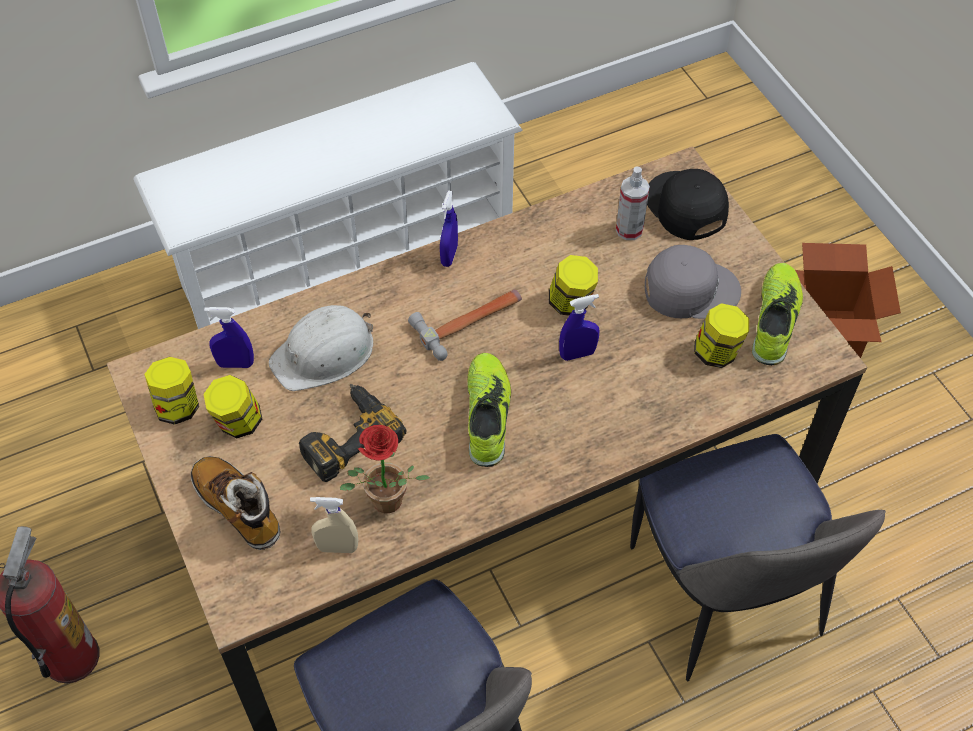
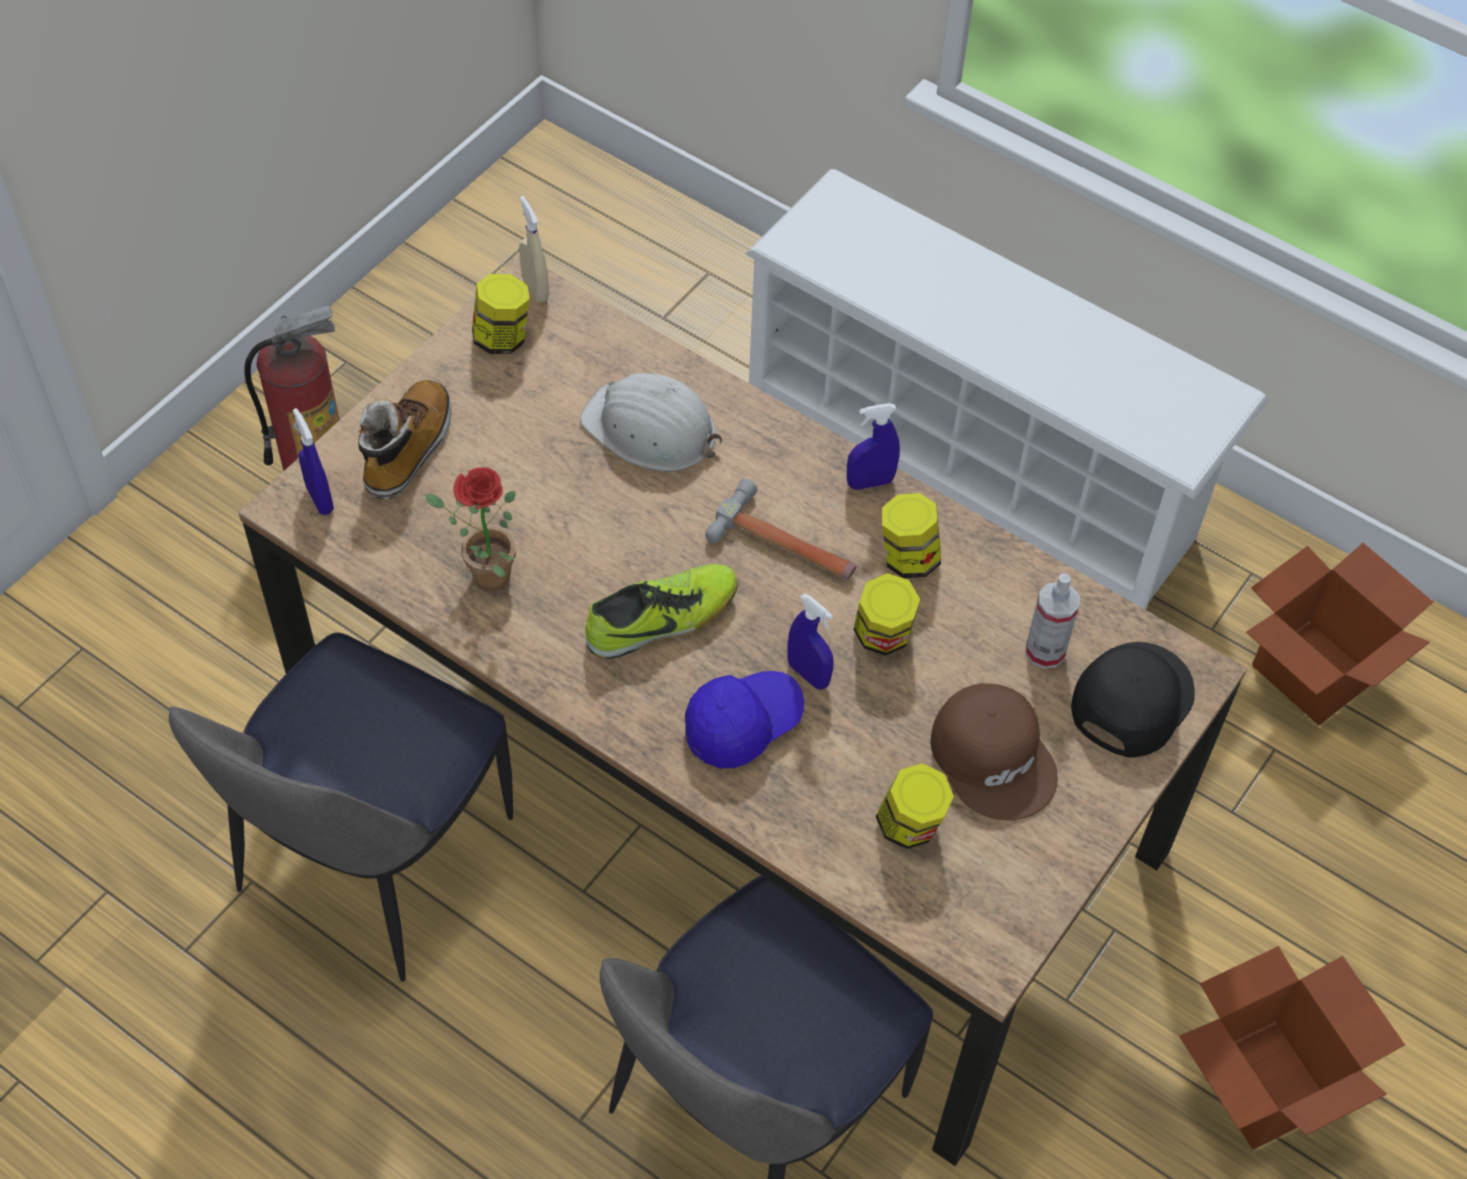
camera: 60 degrees right, 0 degrees up
jar [203,375,262,439] -> jar moved to [882,493,941,578]
blue spray bottle [204,307,254,368] -> blue spray bottle moved to [293,408,334,515]
power drill [299,384,406,482] -> none
beige spray bottle [310,497,358,553] -> beige spray bottle moved to [519,196,549,302]
grey cap [645,245,741,319] -> brown cap [930,683,1058,820]
shoe [752,263,803,366] -> none
none -> blue cap [685,671,804,768]
none -> cardboard box [1246,543,1433,725]

